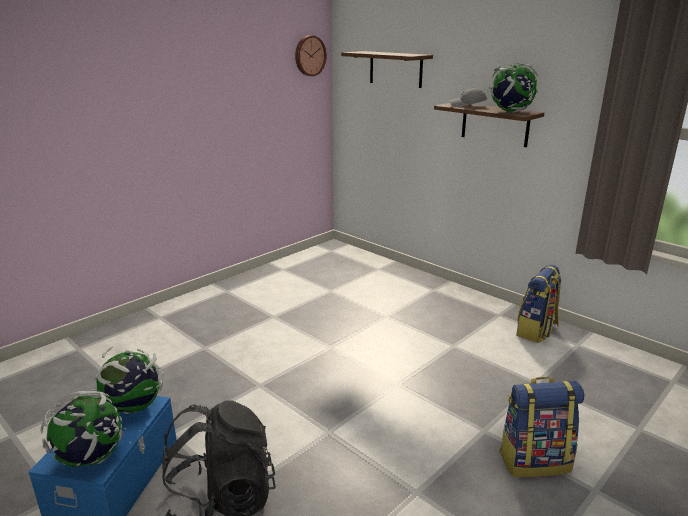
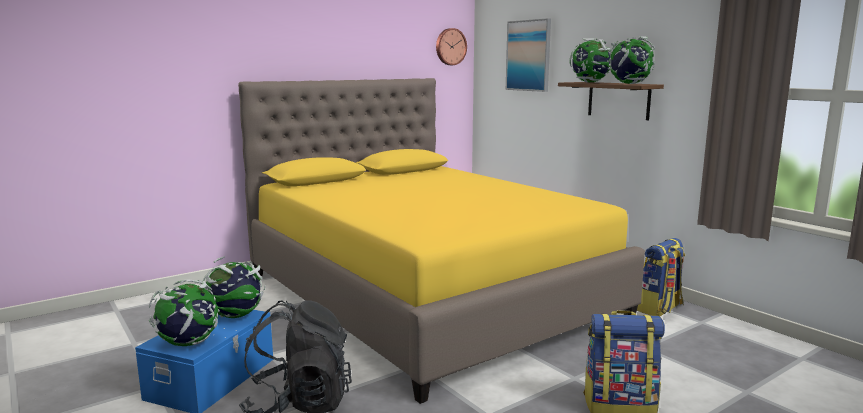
camera: 10 degrees right, 10 degrees down
brown shelf [341,51,433,88] -> picture [506,18,551,92]
grey cap [449,88,487,107] -> globe [570,38,611,83]
none -> yellow bed [238,78,645,404]

